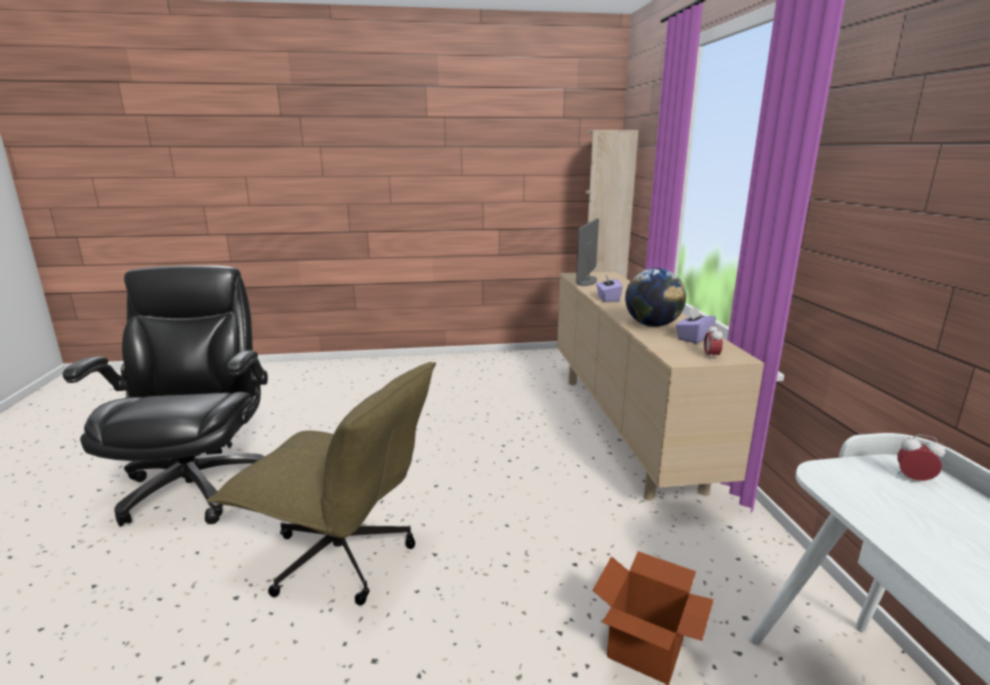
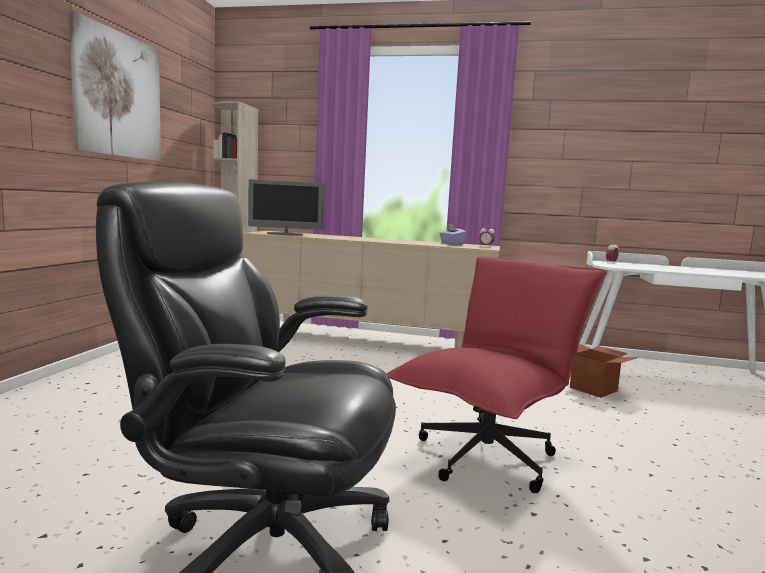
camera: 70 degrees left, 10 degrees down
beige office chair [207,362,436,605] -> red office chair [387,257,605,493]
monitor [576,219,599,286] -> monitor turned 45 degrees counterclockwise [248,179,324,236]
purple tissue box [596,275,623,302] -> none
globe [625,268,686,327] -> none
none -> picture [69,10,161,161]

